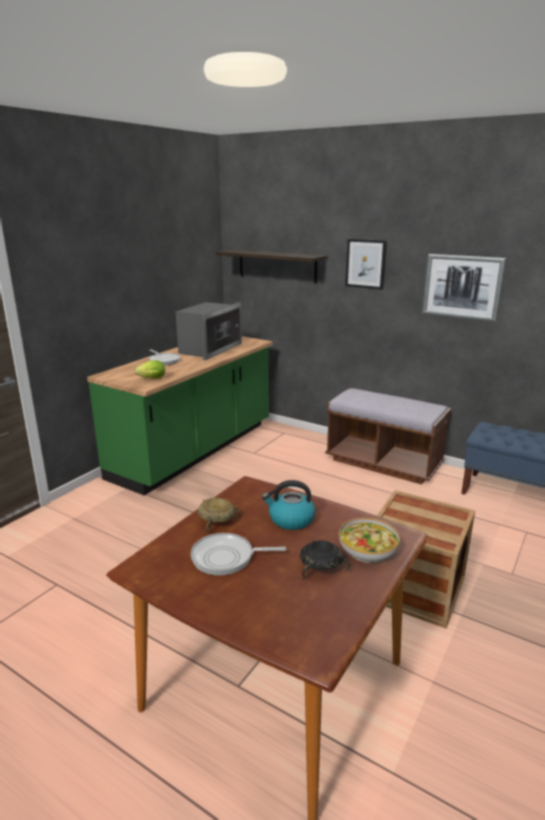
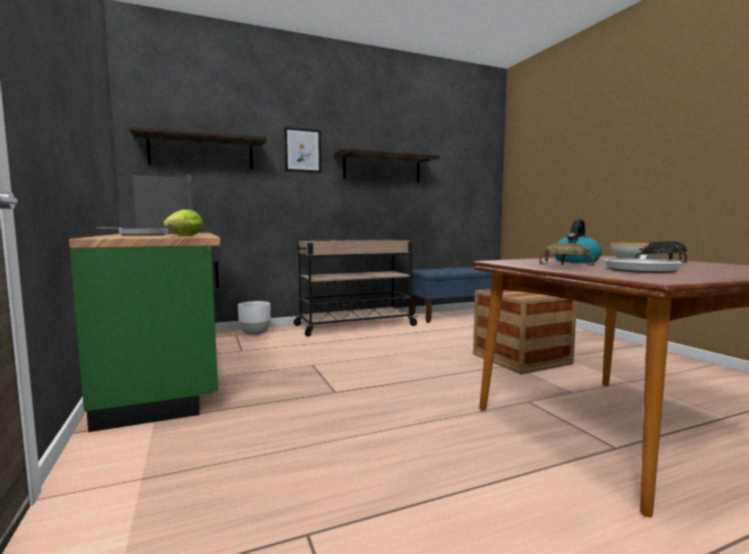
camera: 55 degrees left, 15 degrees down
brown bench [325,388,451,484] -> beige cart [291,240,419,337]
picture [422,254,506,322] -> shelf [334,148,440,183]
none -> white planter [238,301,271,336]

